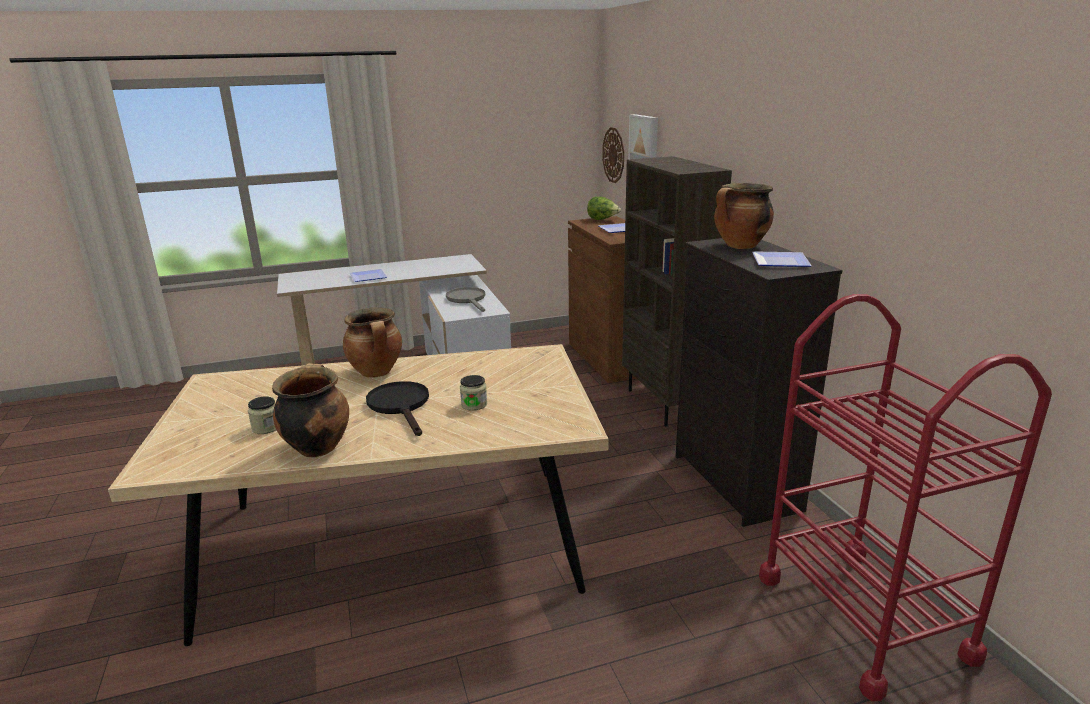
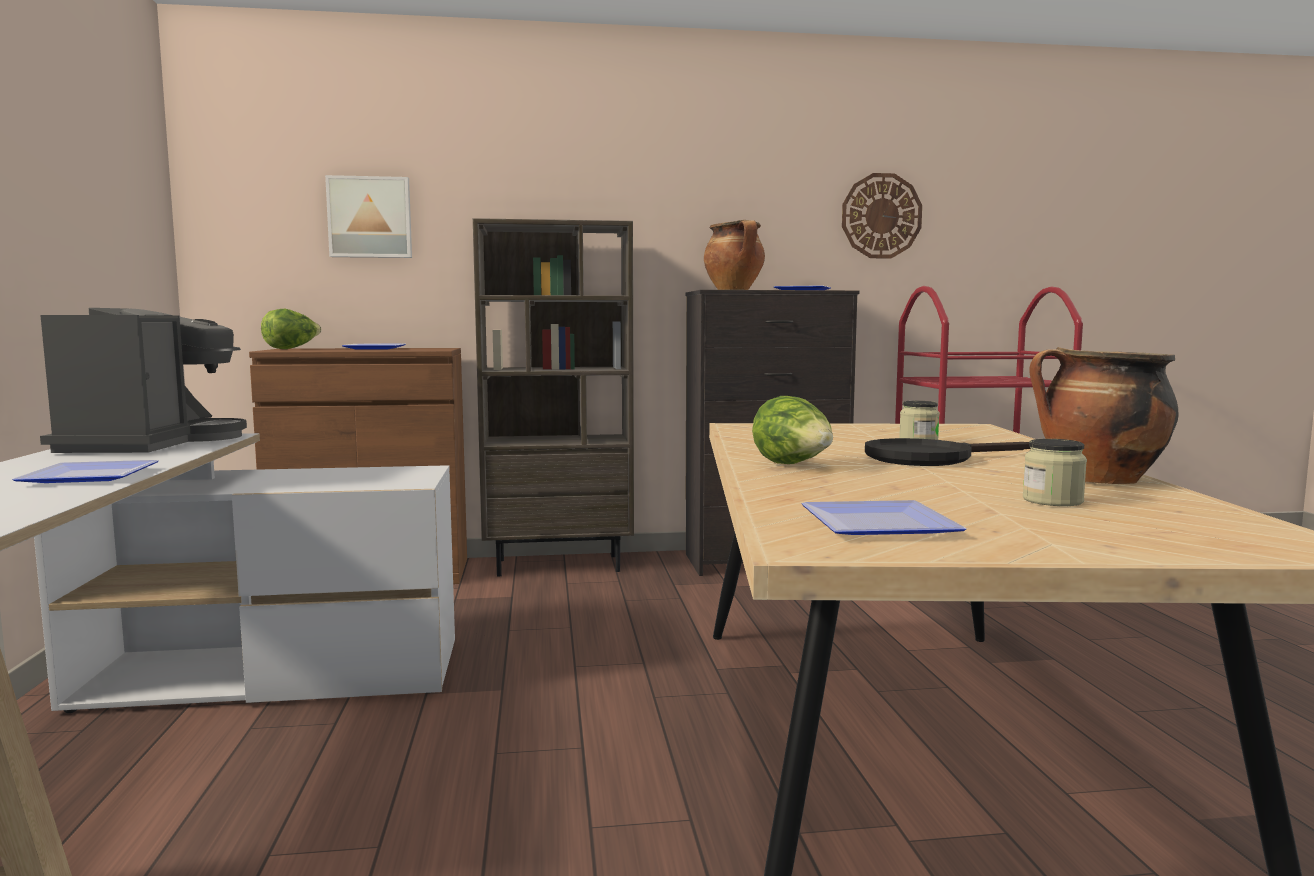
camera: 80 degrees left, 15 degrees down
cooking pot [343,307,402,378] -> lettuce [752,396,833,464]
grey frying pan [446,287,485,312] -> none
wall clock [602,127,624,183] -> wall clock moved to [842,173,922,259]
none -> coffee machine [40,308,247,453]
none -> plate [801,500,967,535]

